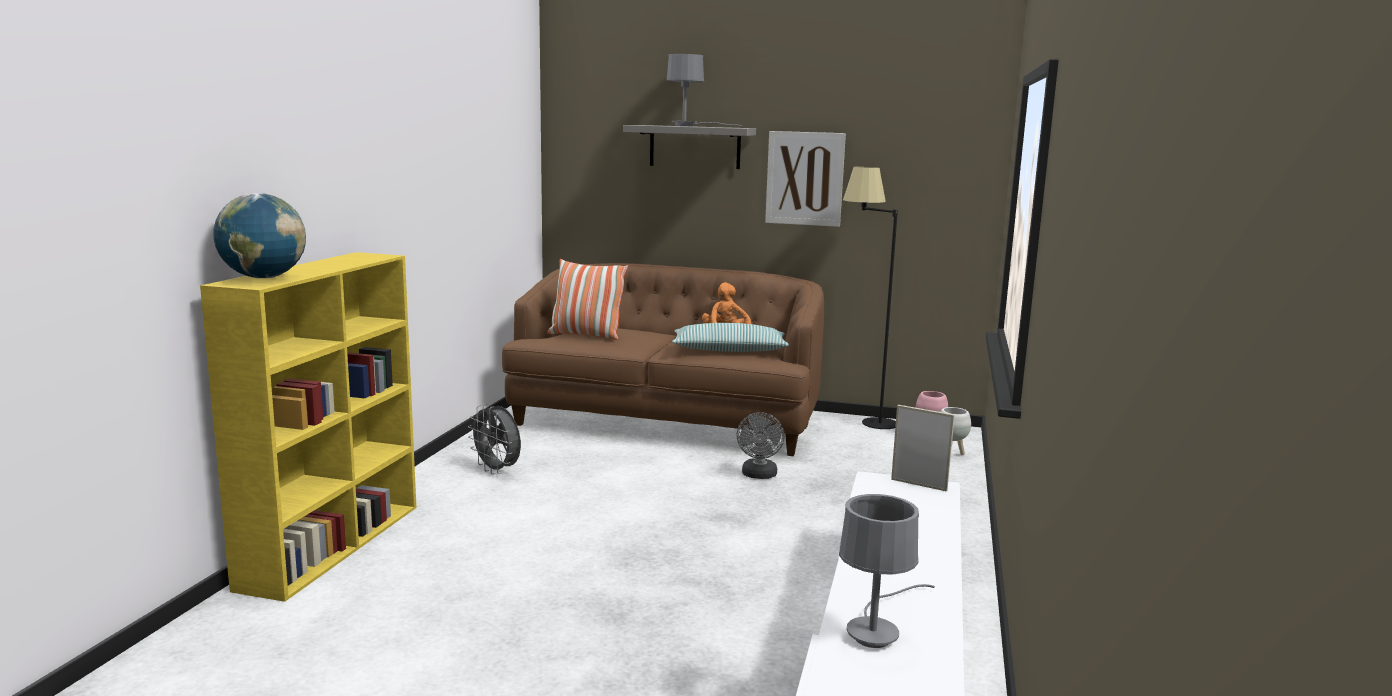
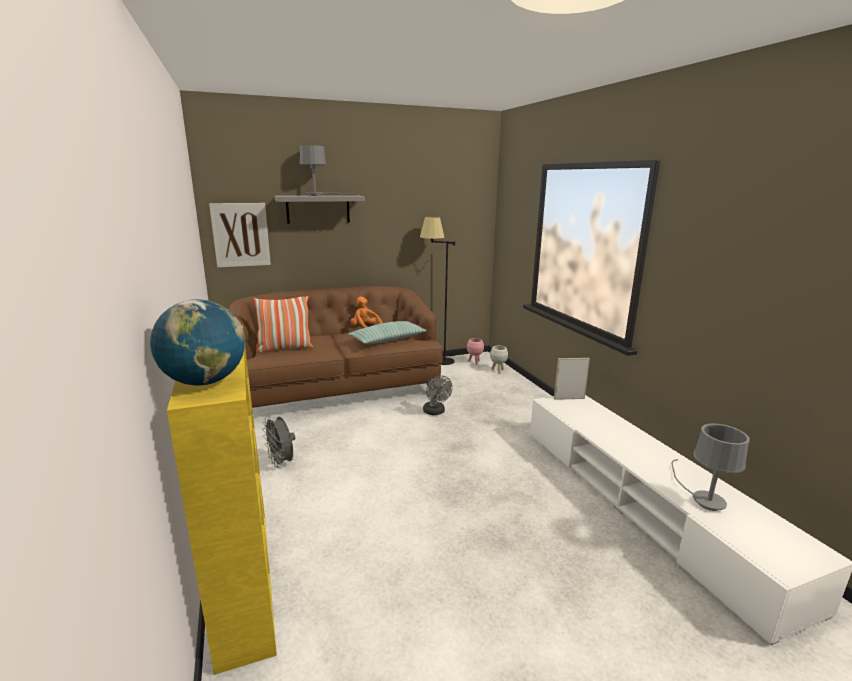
camera: 35 degrees left, 5 degrees up
grey fan [468,404,521,474] -> grey fan turned 45 degrees clockwise [262,416,295,469]
picture [765,131,846,227] -> picture moved to [209,203,271,268]

